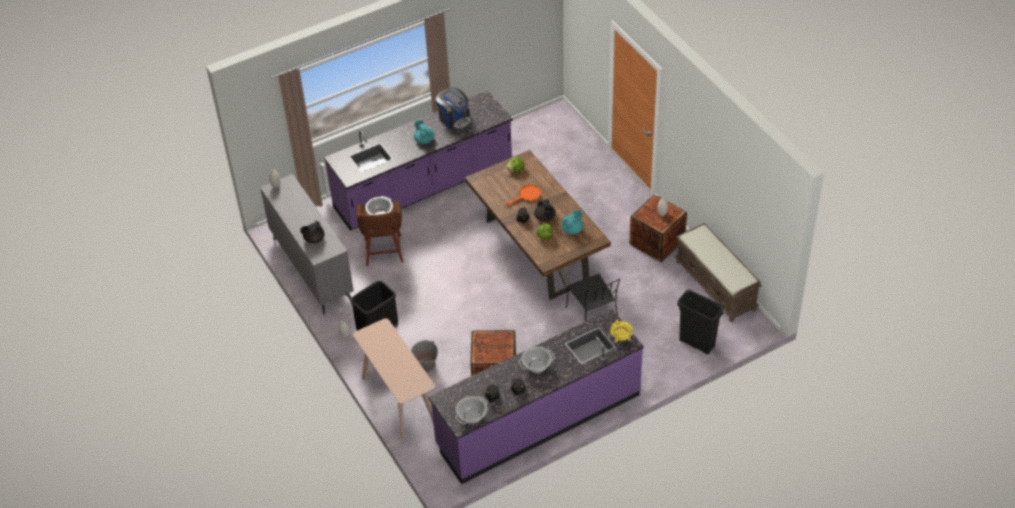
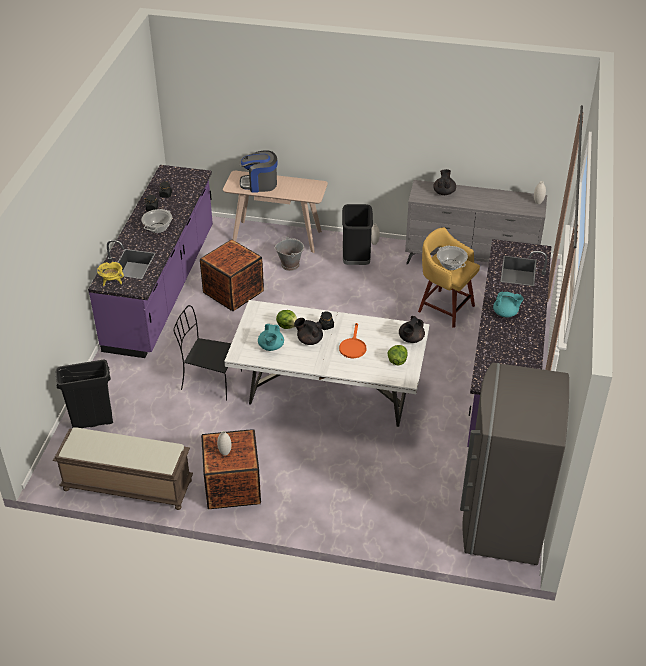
camera: 130 degrees right, 5 degrees down
brown stool [356,200,404,266] -> yellow stool [418,227,480,328]
coffee machine [436,87,472,130] -> coffee machine moved to [239,150,278,193]
cooking pot [455,396,488,424] -> none
brown dining table [465,150,611,300] -> white dining table [224,300,429,427]
none -> black teapot [399,316,425,343]
none -> grey fridge [460,363,569,565]

